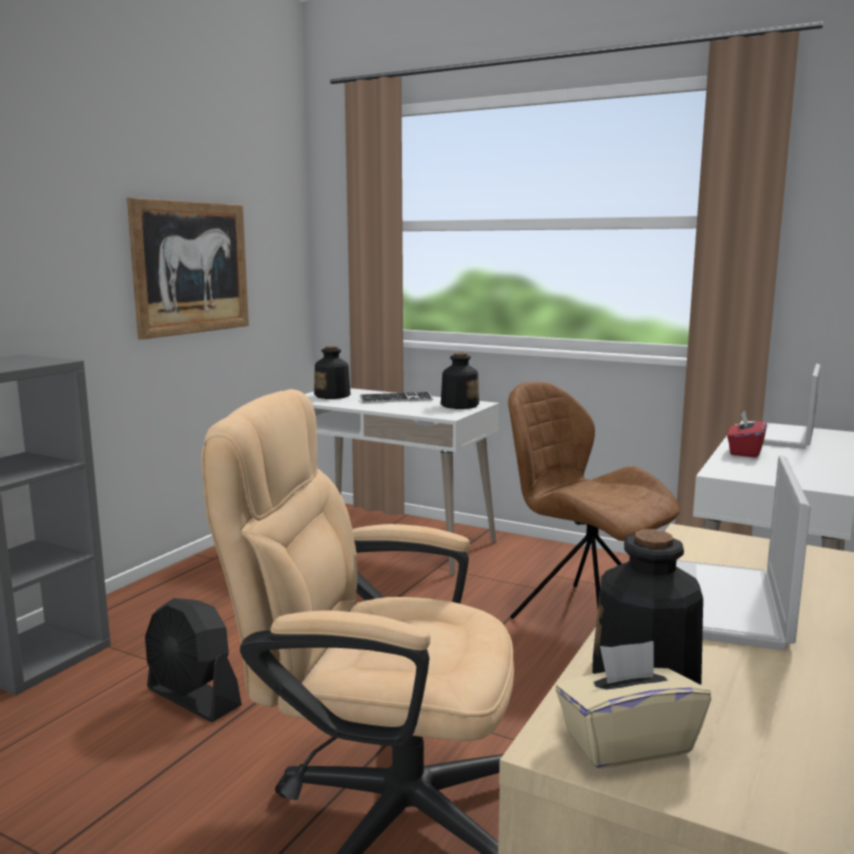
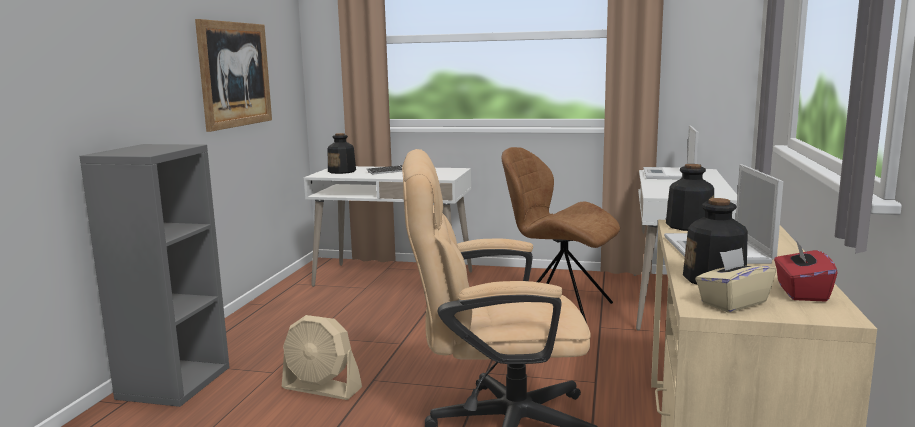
camera: 15 degrees left, 0 degrees up
black fan [145,598,242,722] -> beige fan [282,315,362,400]
bottle [441,353,479,409] -> bottle moved to [666,164,714,231]
red tissue box [727,410,767,458] -> red tissue box moved to [774,240,838,302]

